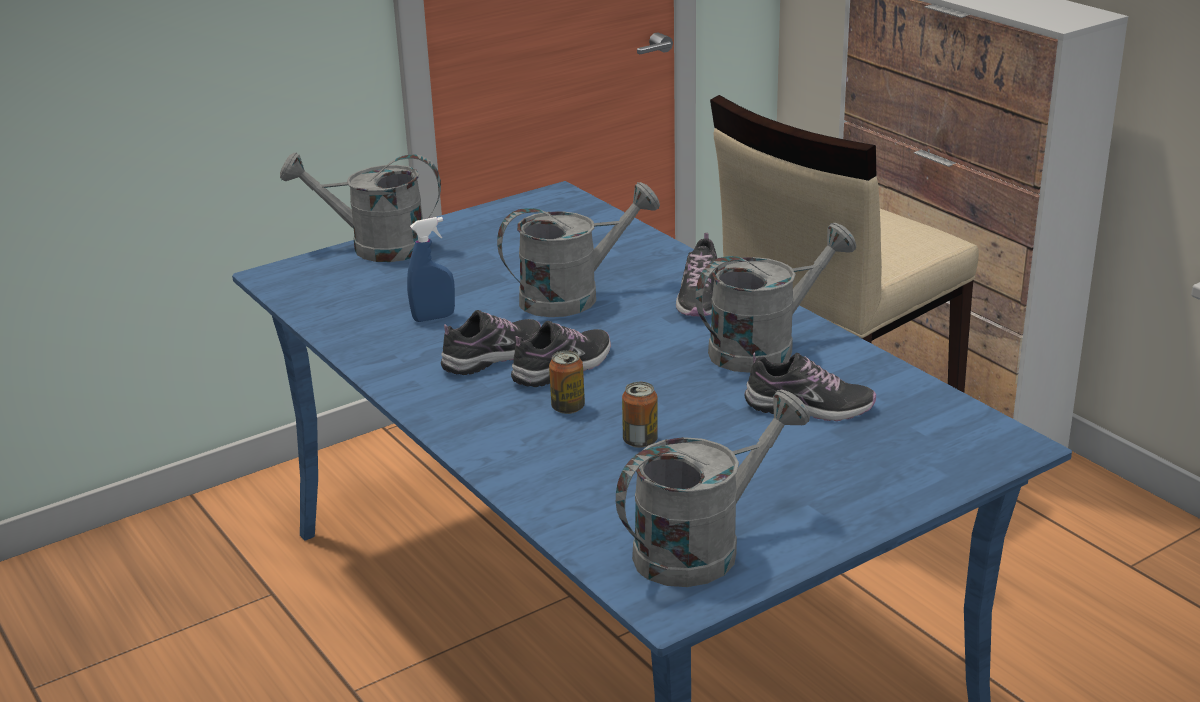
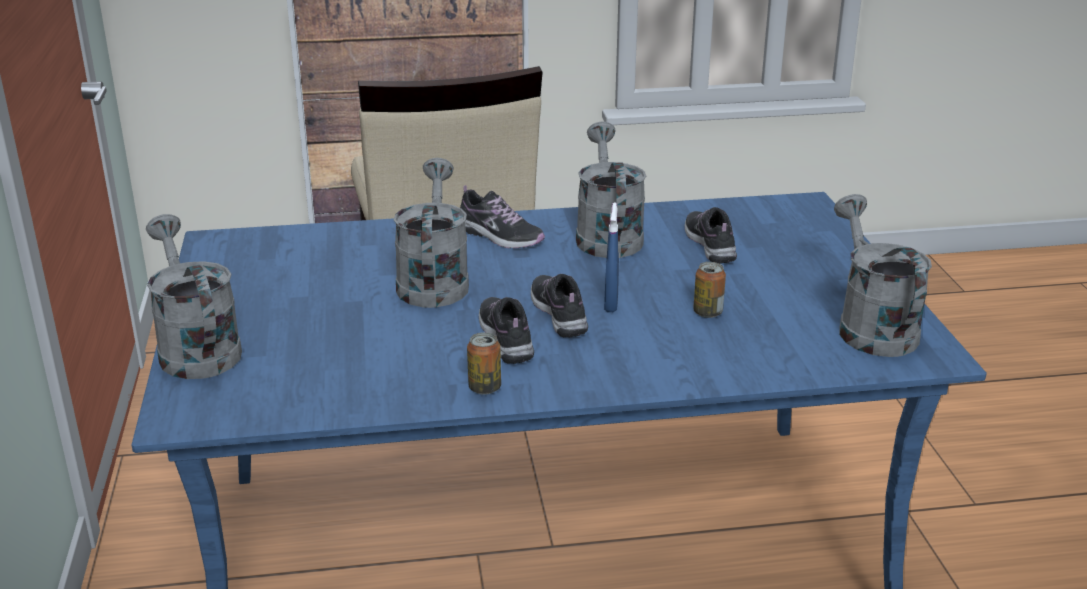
camera: 65 degrees left, 0 degrees up
grey watering can [280,152,441,262] -> grey watering can turned 120 degrees clockwise [146,214,242,379]
blue spray bottle [407,217,455,322] -> blue spray bottle moved to [604,202,619,312]
can [549,350,585,414] -> can moved to [467,332,501,395]
shoe [745,352,876,421] -> shoe turned 45 degrees counterclockwise [685,207,737,264]

